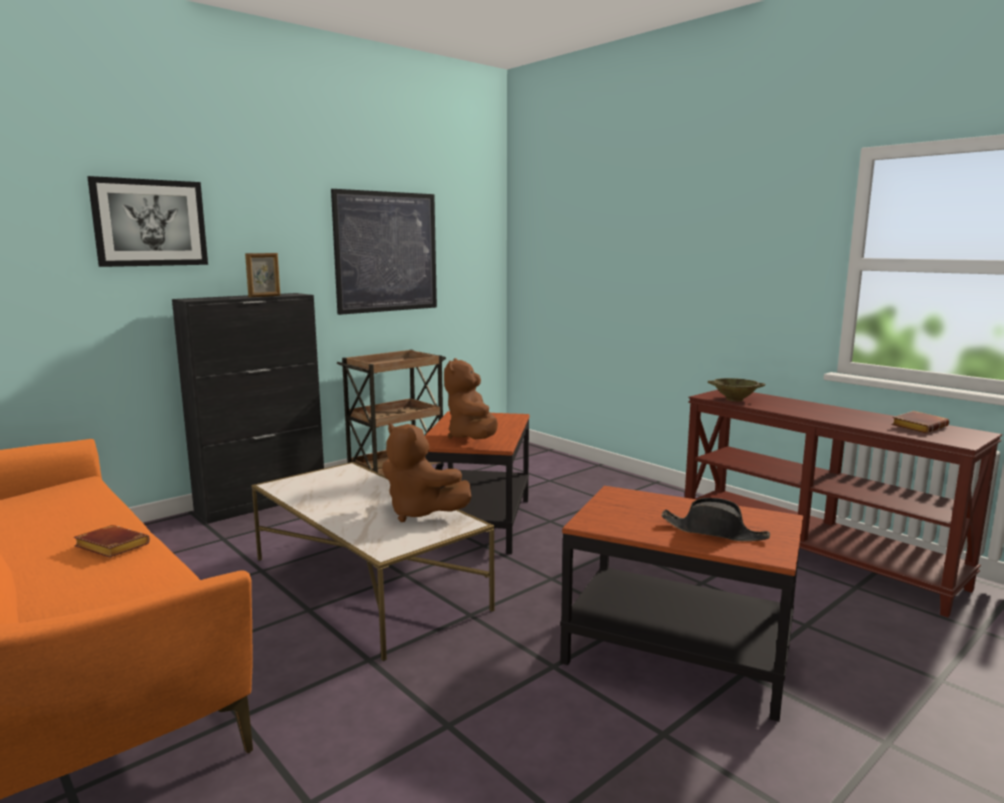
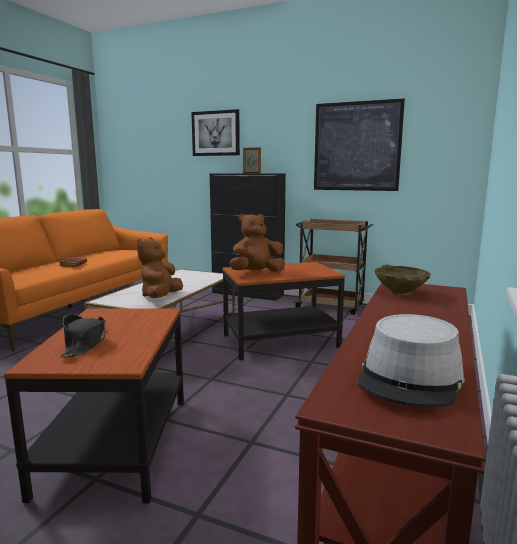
camera: 65 degrees right, 0 degrees up
brown book [891,411,949,433] -> grey hat [357,314,465,407]

